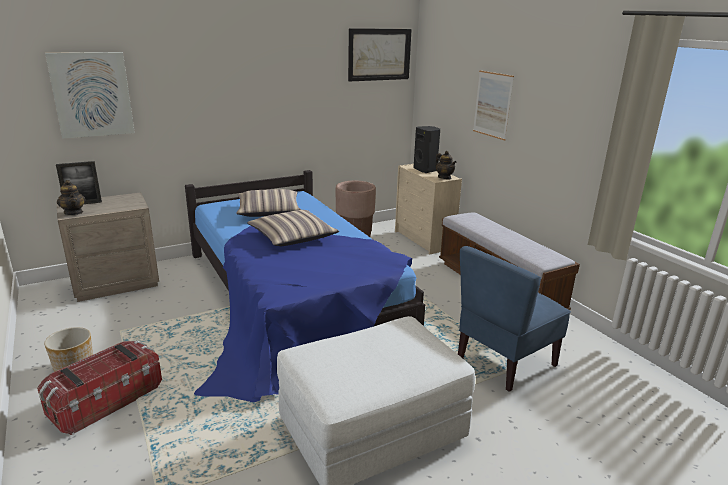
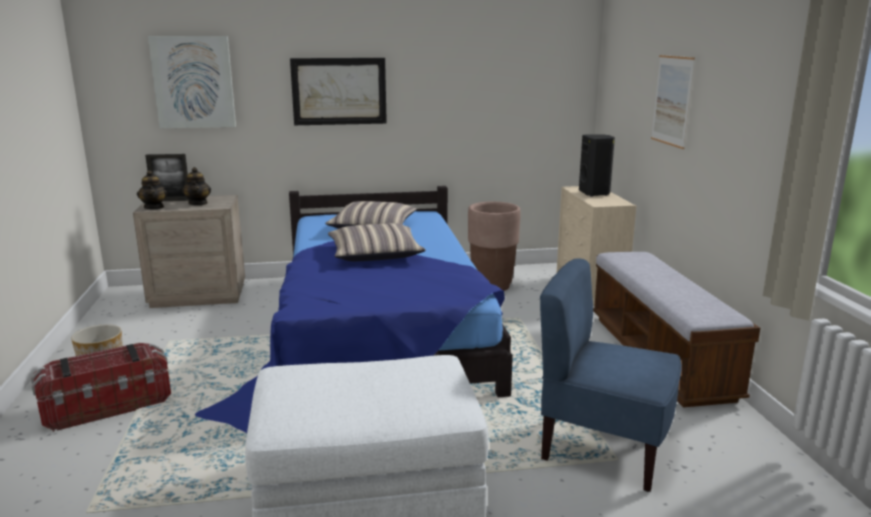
camera: 20 degrees right, 5 degrees down
picture [348,28,412,81] -> picture moved to [290,58,387,125]
teapot [435,151,457,179] -> teapot moved to [182,167,211,205]
blue chair [458,246,571,392] -> blue chair turned 45 degrees clockwise [540,259,682,492]

